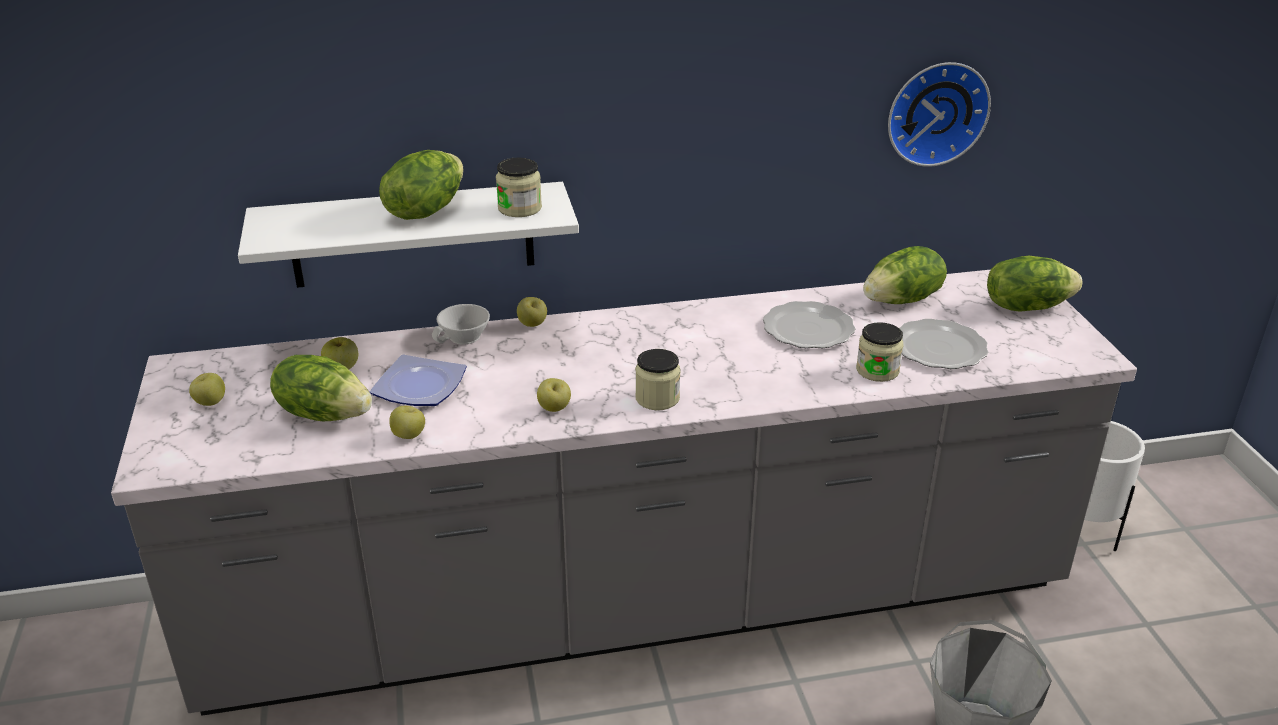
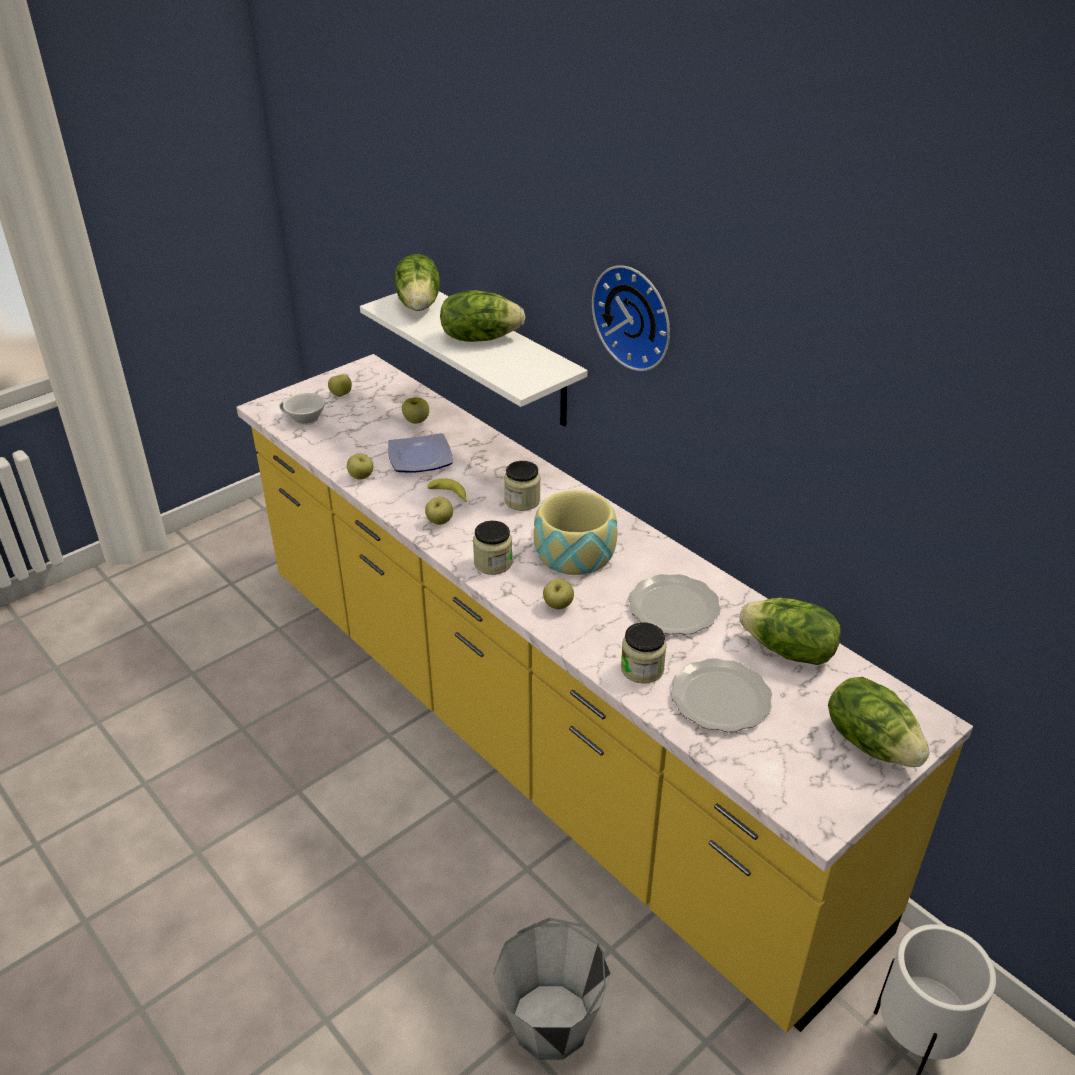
camera: 60 degrees right, 5 degrees up
grey counter [111,270,1137,716] -> yellow counter [236,354,973,1032]
lettuce [270,355,372,421] -> lettuce moved to [395,254,440,311]
white cup [432,304,490,344] -> white cup moved to [279,393,325,425]
jar [496,158,542,217] -> jar moved to [504,461,540,511]
apple [517,297,547,327] -> apple moved to [543,579,574,609]
wall clock [888,62,991,167] -> wall clock moved to [592,265,670,371]
none -> banana [428,478,467,502]
none -> bowl [533,490,618,575]

